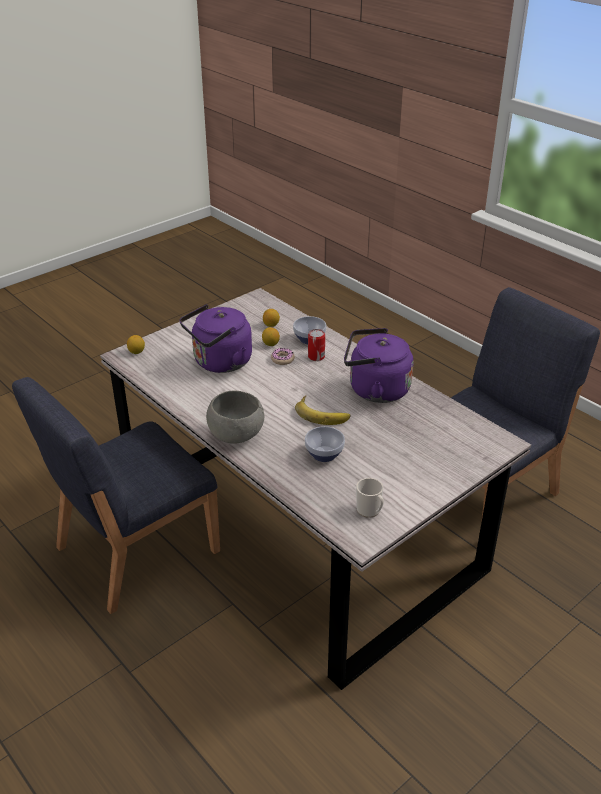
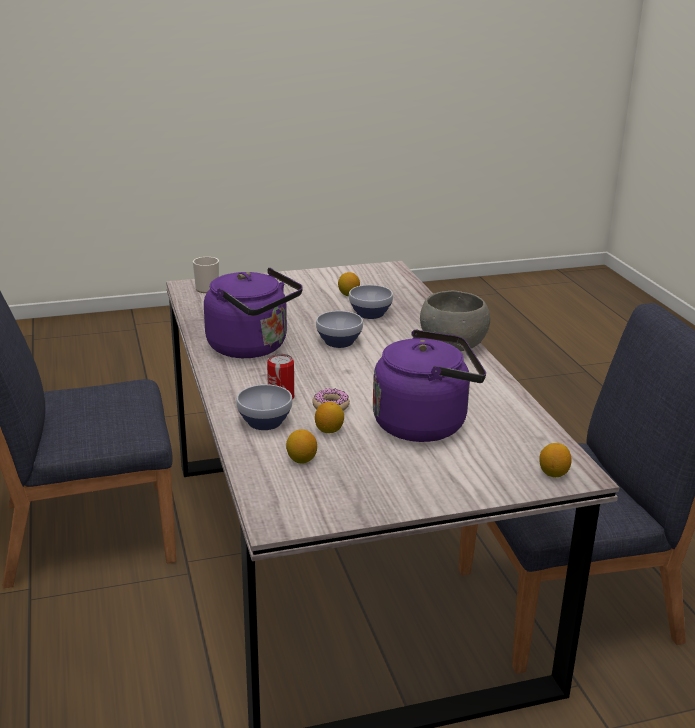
camera: 155 degrees left, 10 degrees down
banana [295,395,350,425] -> bowl [316,311,363,348]
mug [356,478,384,518] -> mug moved to [193,257,219,293]
none -> lemon [338,272,360,296]

